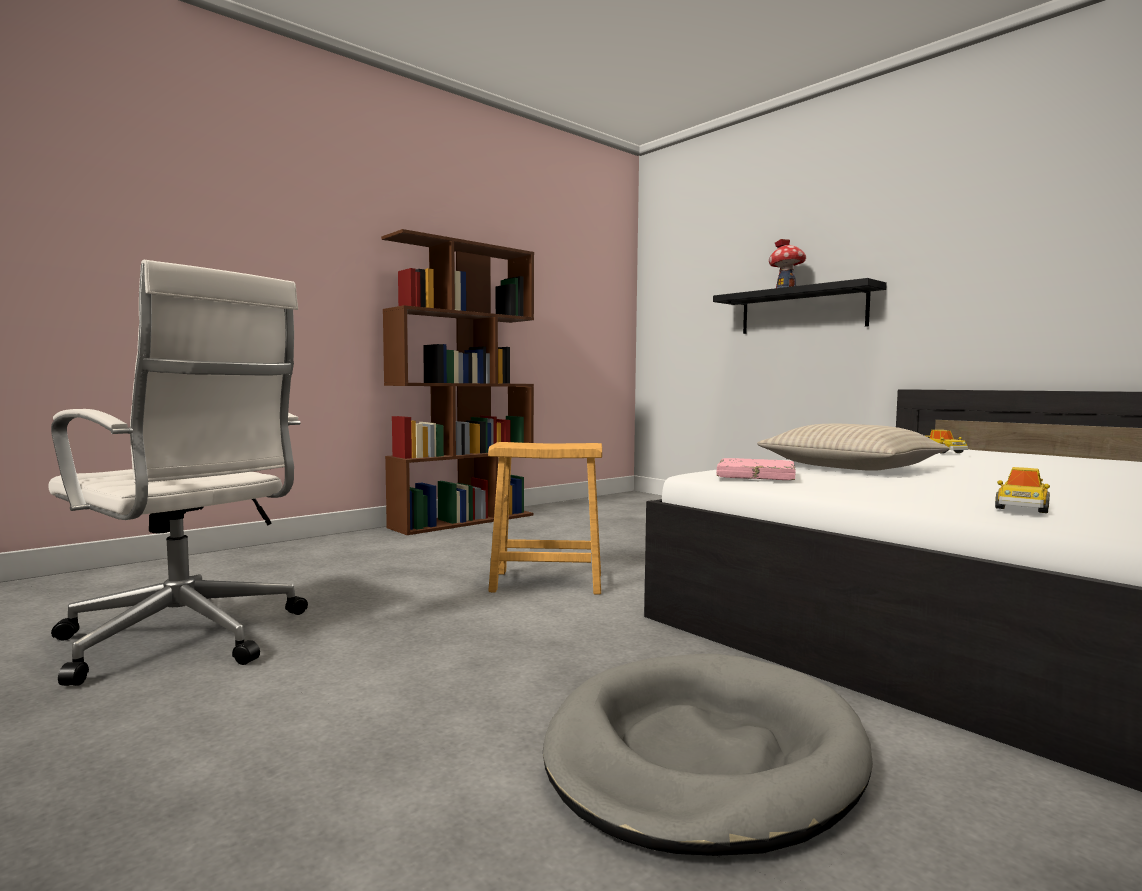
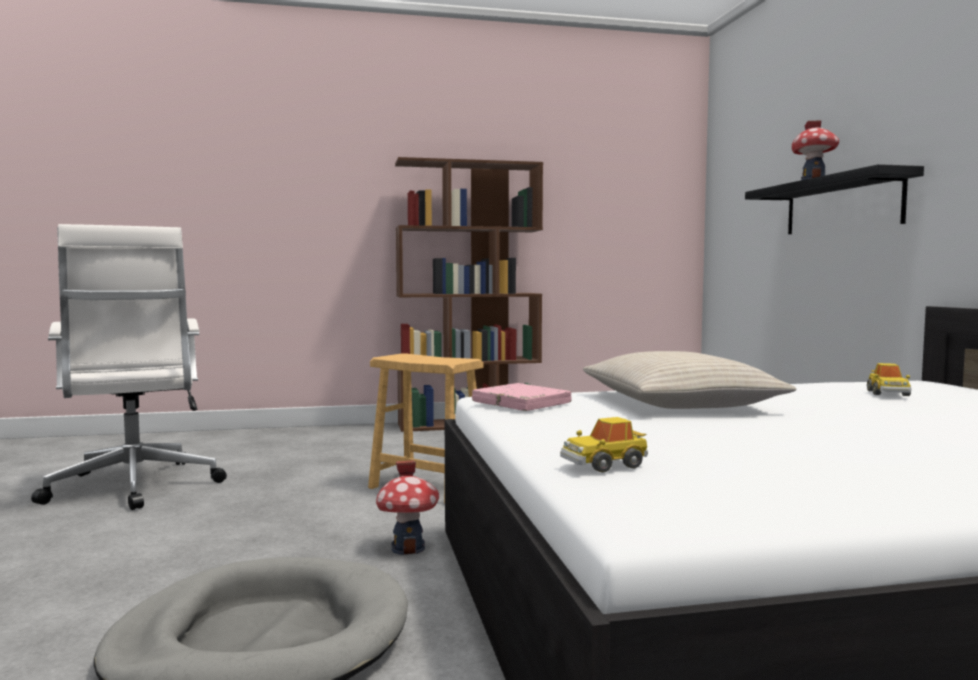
camera: 30 degrees right, 0 degrees up
none -> toy house [376,460,439,555]

